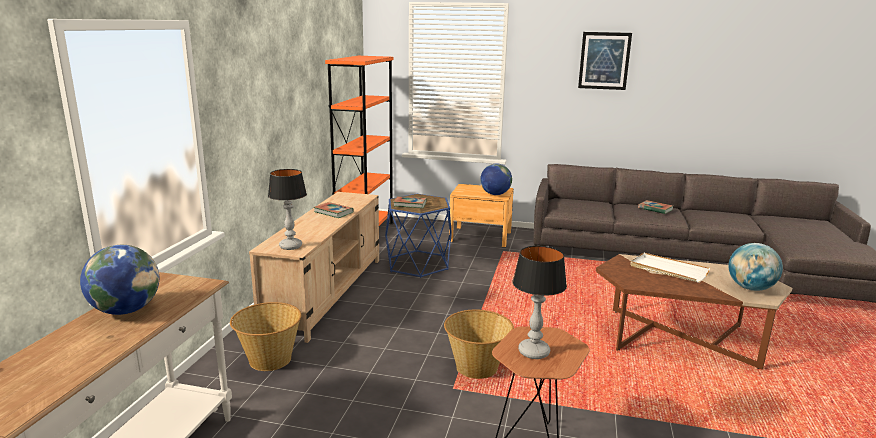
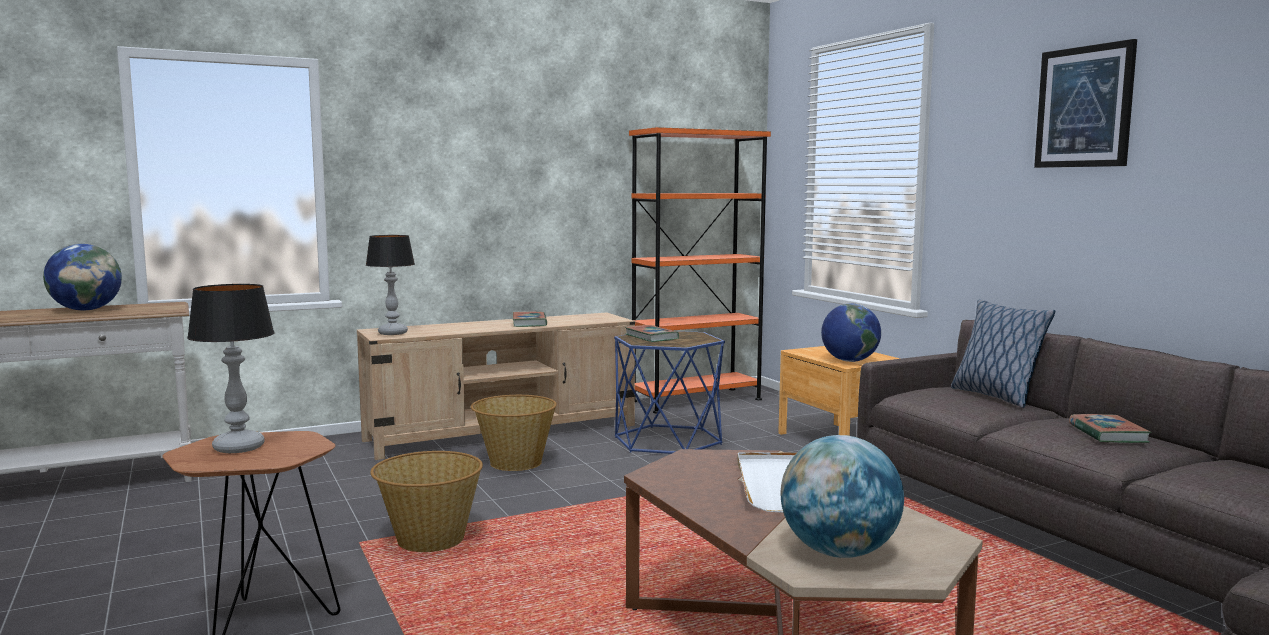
camera: 50 degrees right, 10 degrees down
basket [230,302,301,371] -> basket moved to [471,395,557,471]
none -> pillow [951,300,1055,408]

